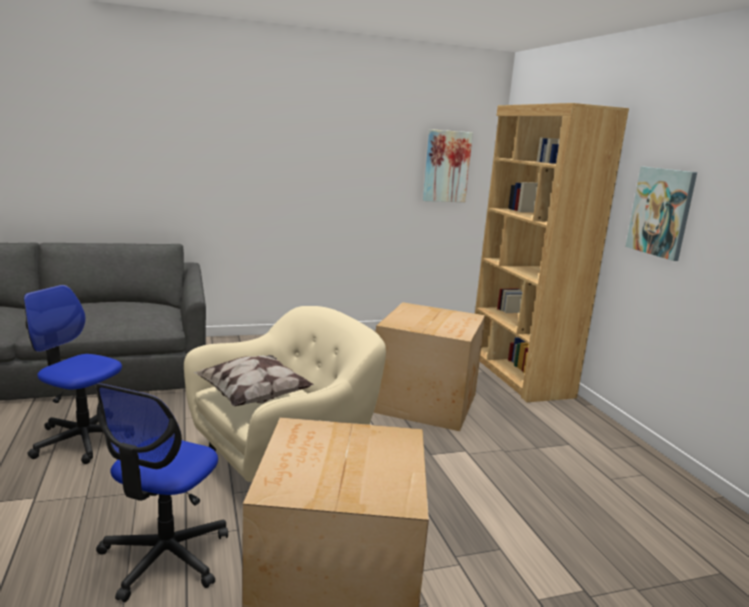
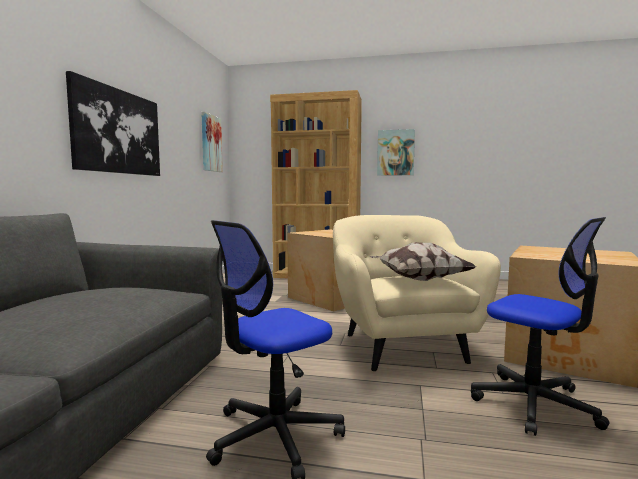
camera: 60 degrees left, 10 degrees down
none -> picture [66,71,160,176]

